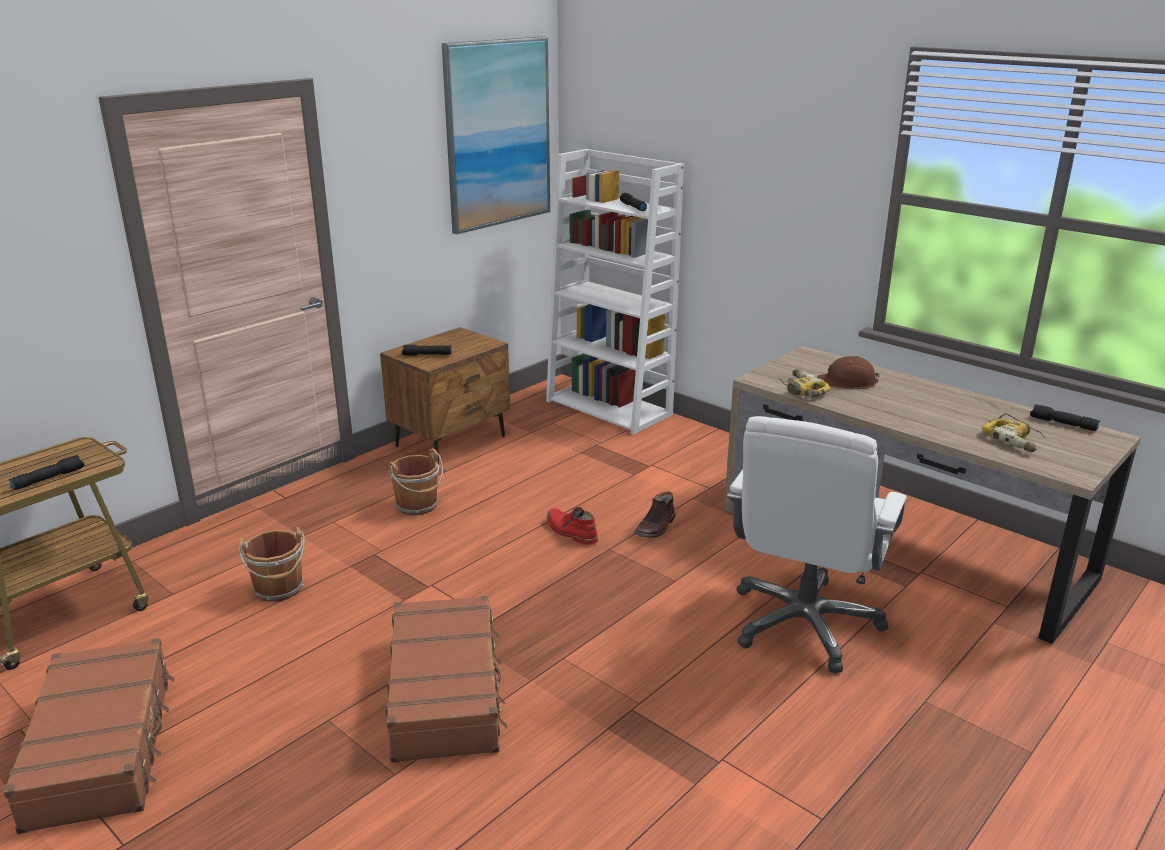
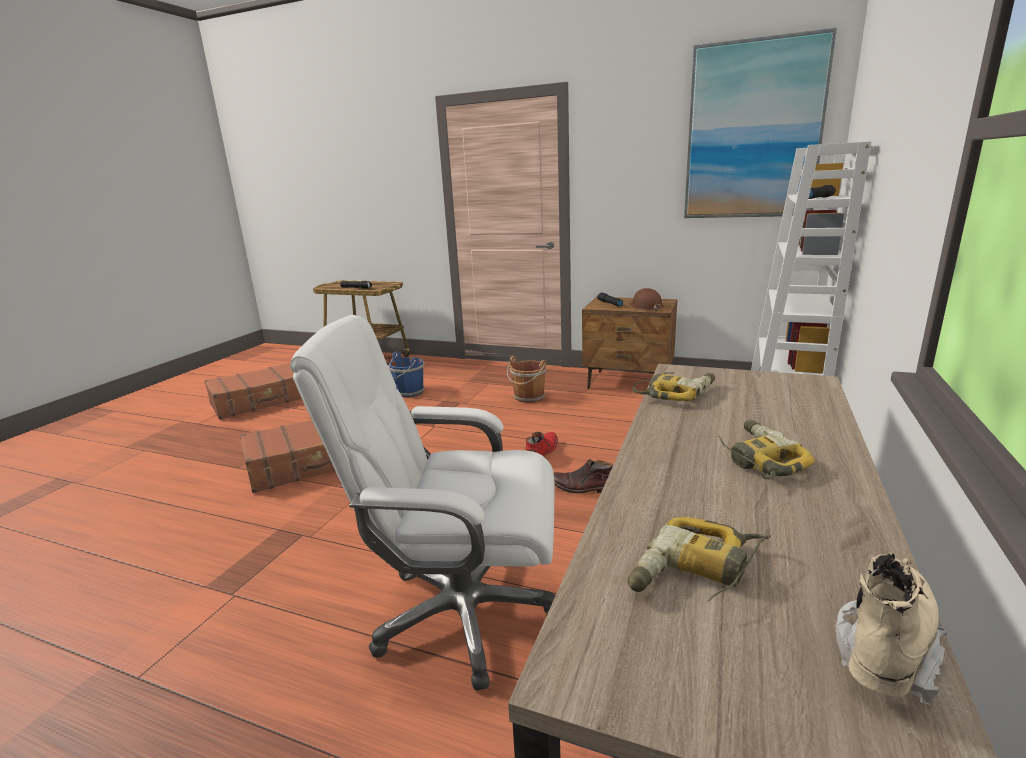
camera: 70 degrees right, 5 degrees down
brown bucket [239,526,305,602] -> blue bucket [388,352,425,397]
brown hard hat [817,356,880,389] -> brown hard hat moved to [629,288,664,311]
black flashlight [1030,404,1100,431] -> beige boot [836,553,947,705]
none -> power drill [717,419,815,479]

